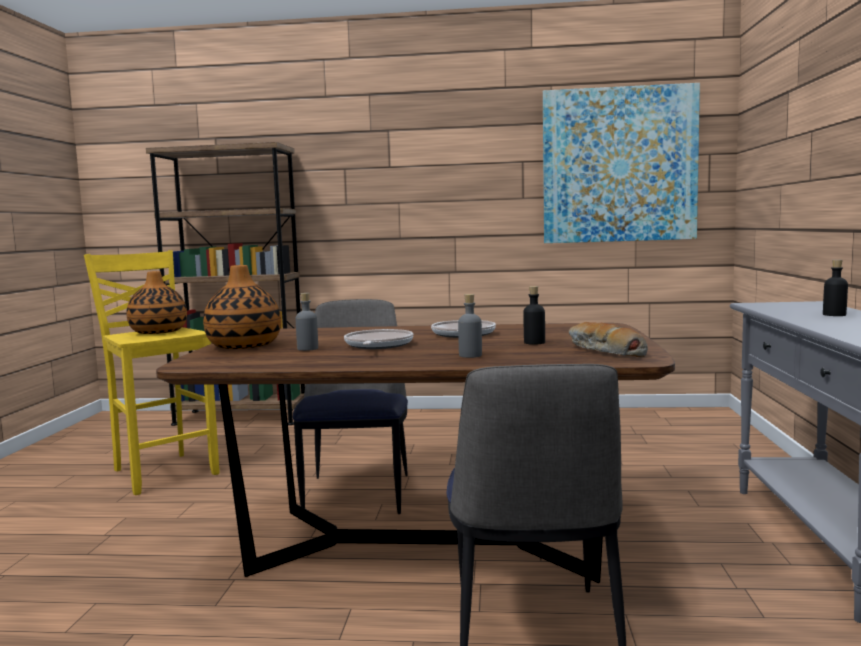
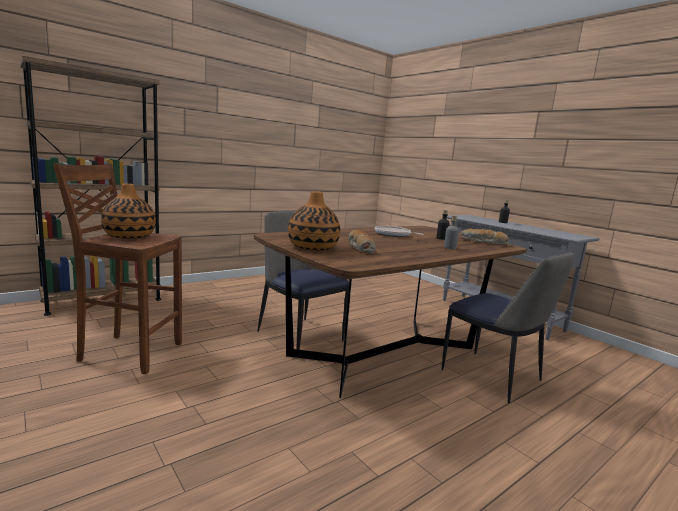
camera: 45 degrees left, 5 degrees up
yellow stool [84,250,219,495] -> brown stool [53,163,182,374]
grey bottle [296,293,318,351] -> bread [349,230,376,254]
frying pan [344,329,413,349] -> none
picture [543,83,700,243] -> none

